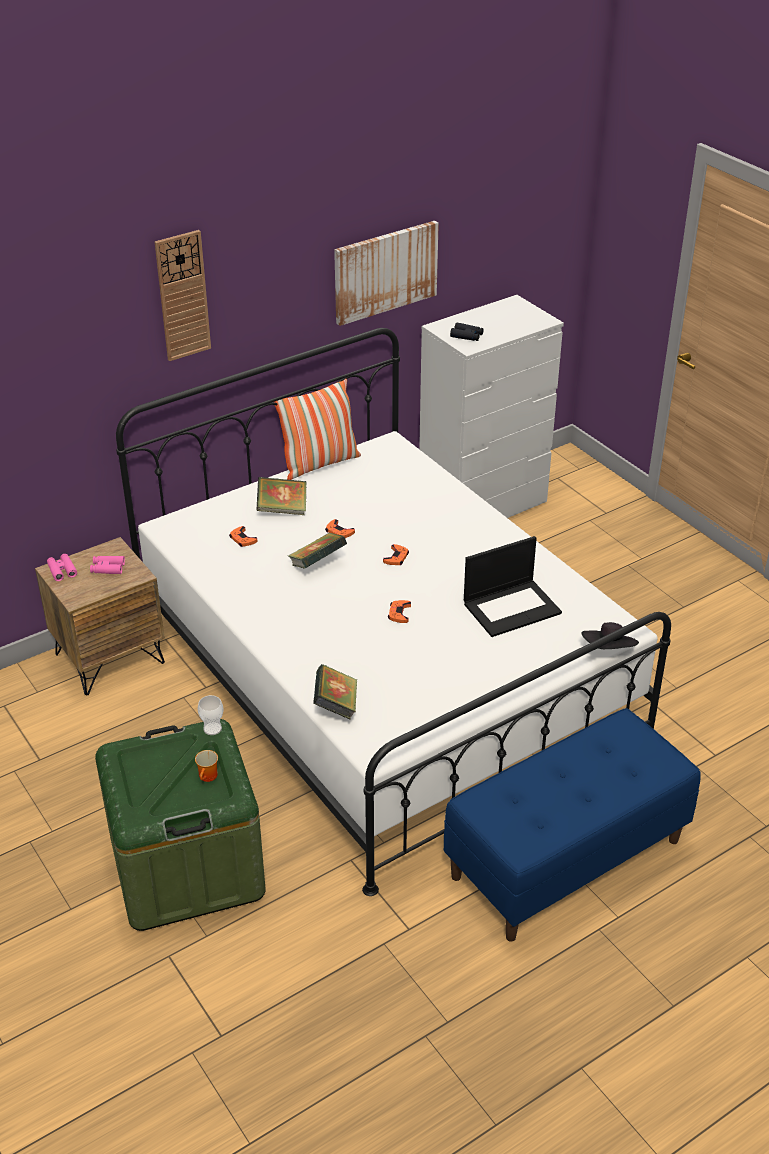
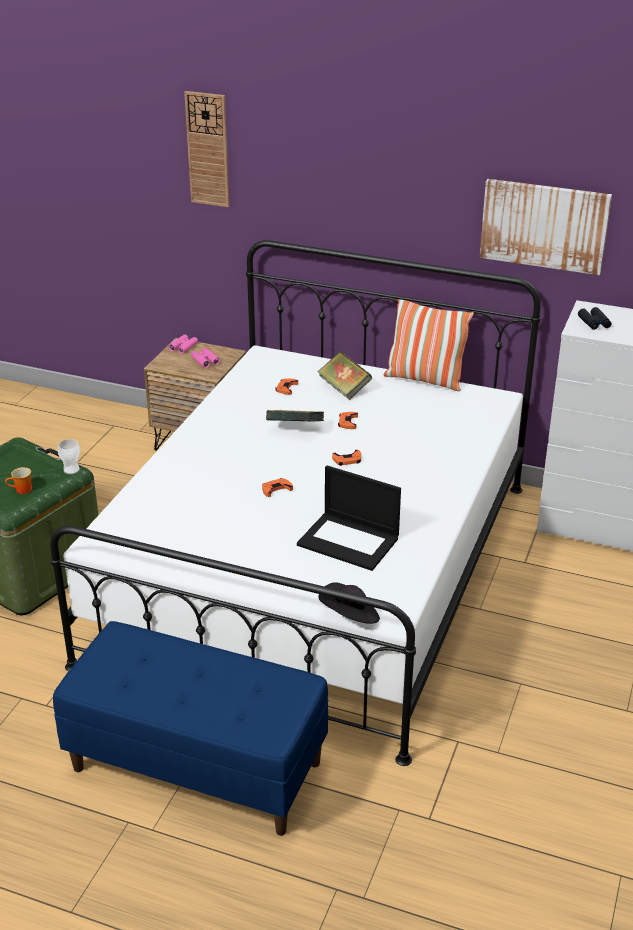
camera: 55 degrees right, 5 degrees down
wall clock [155,230,211,361] -> wall clock moved to [184,91,230,207]
book [313,664,357,719] -> none

